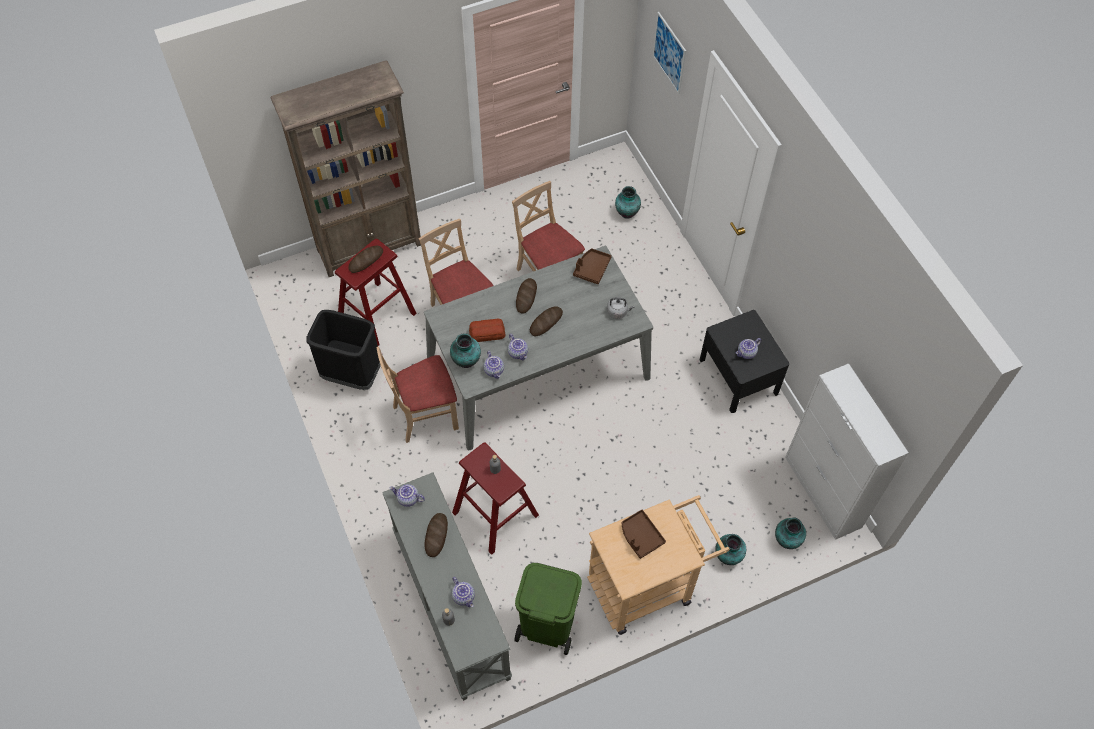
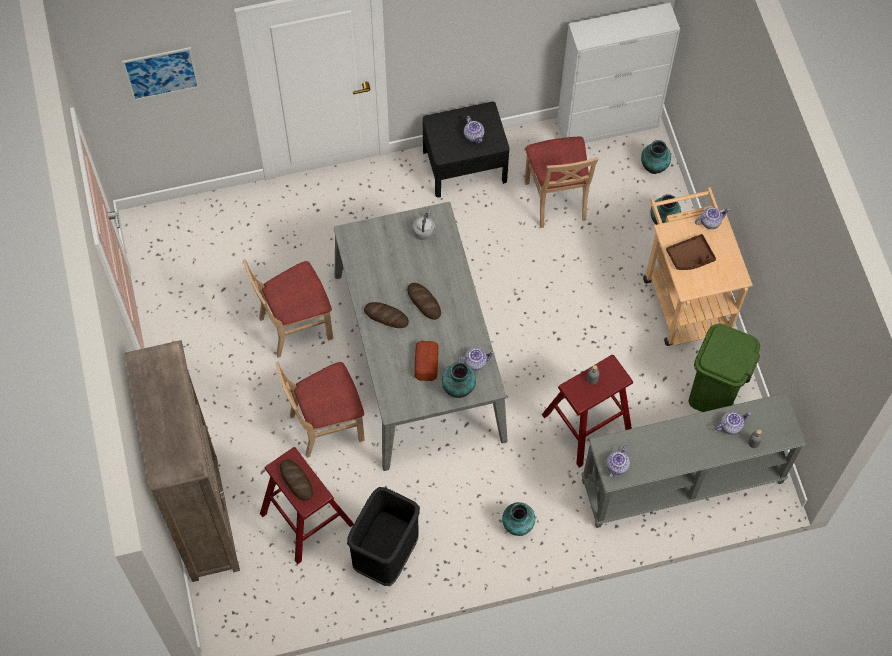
camera: 80 degrees left, 5 degrees up
beige chair [376,346,459,443] -> beige chair moved to [525,137,599,228]
bread [424,513,448,557] -> none
teapot [508,334,528,360] -> teapot moved to [695,207,730,229]
brown tray [573,248,612,284] -> none
vase [615,186,641,219] -> vase moved to [502,502,535,536]

